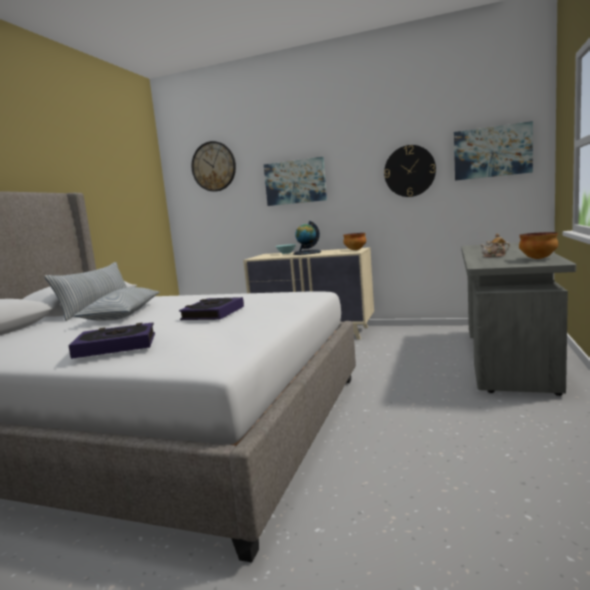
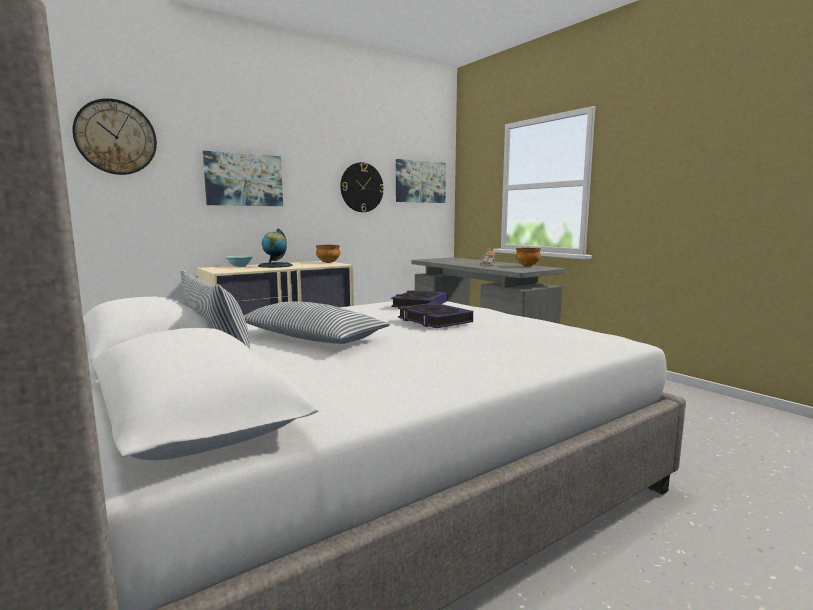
camera: 55 degrees left, 0 degrees up
book [69,322,155,359] -> book moved to [391,290,448,307]

